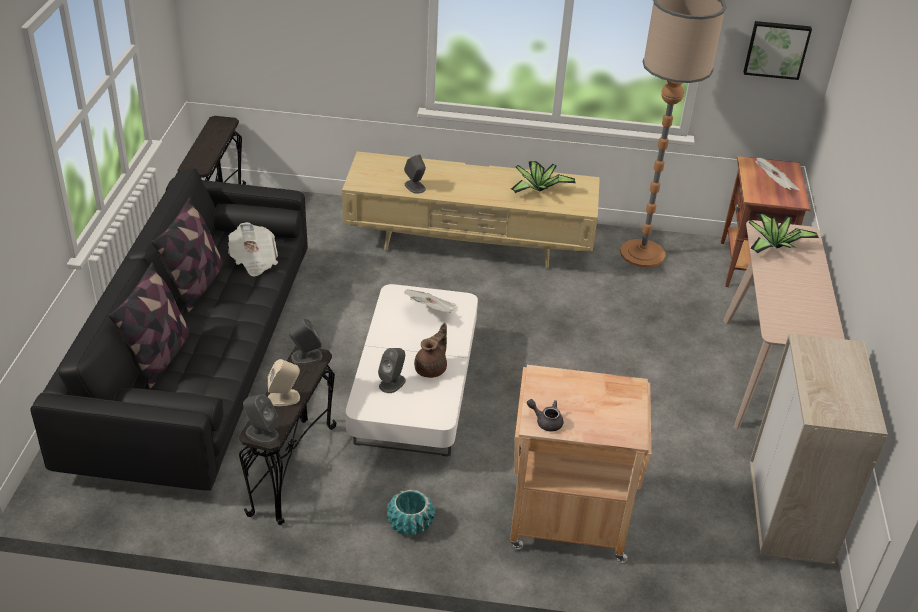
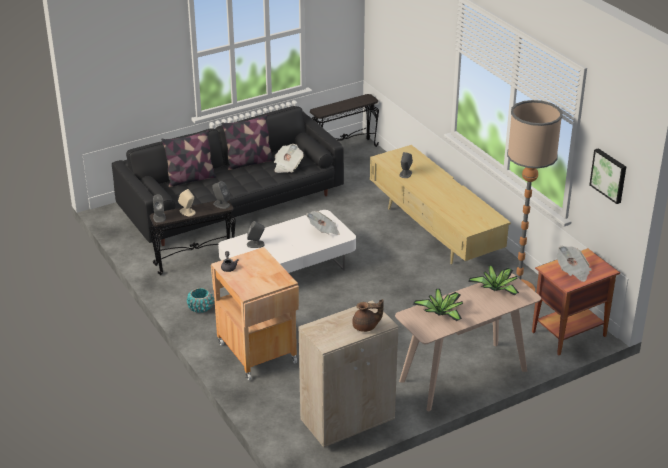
camera: 55 degrees right, 5 degrees down
brown teapot [414,323,447,378] -> brown teapot moved to [352,299,384,332]
potted plant [511,161,575,193] -> potted plant moved to [413,289,463,321]

